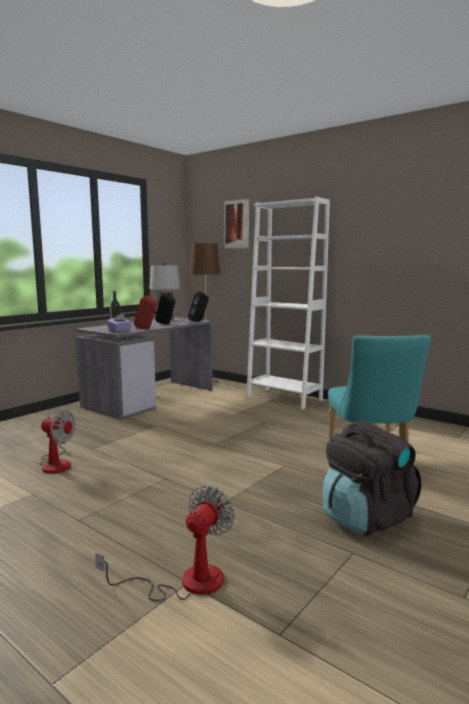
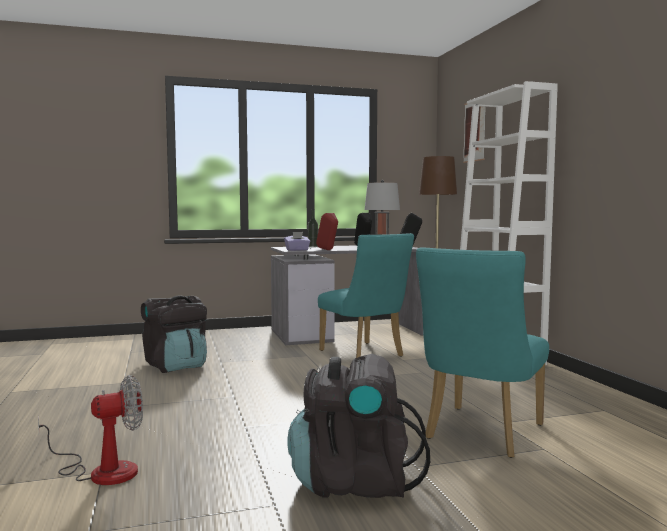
camera: 35 degrees right, 5 degrees down
fan [39,410,75,474] -> black backpack [141,295,207,373]
none -> turquoise chair [318,233,414,358]

